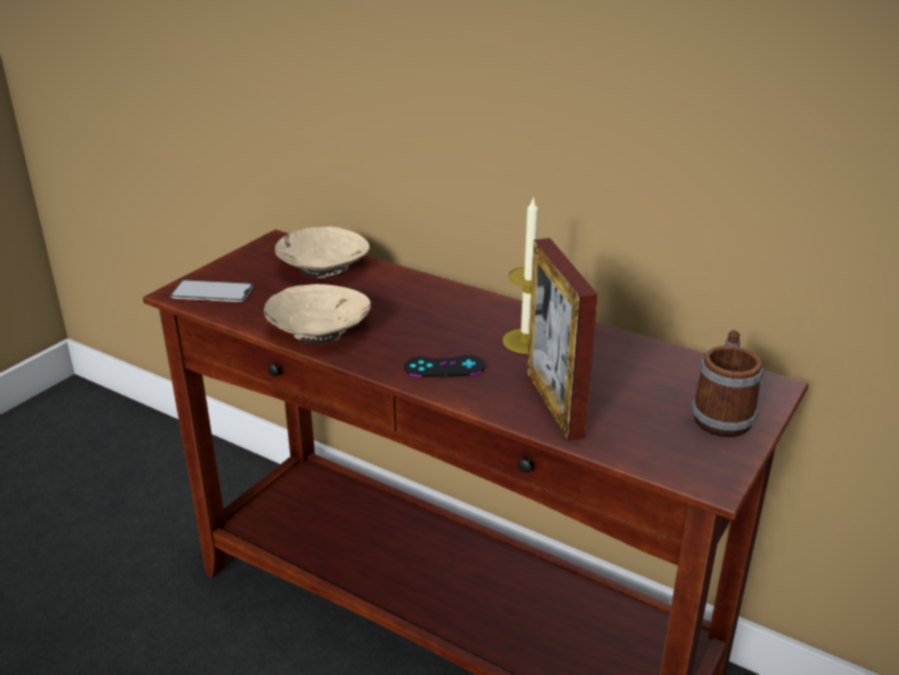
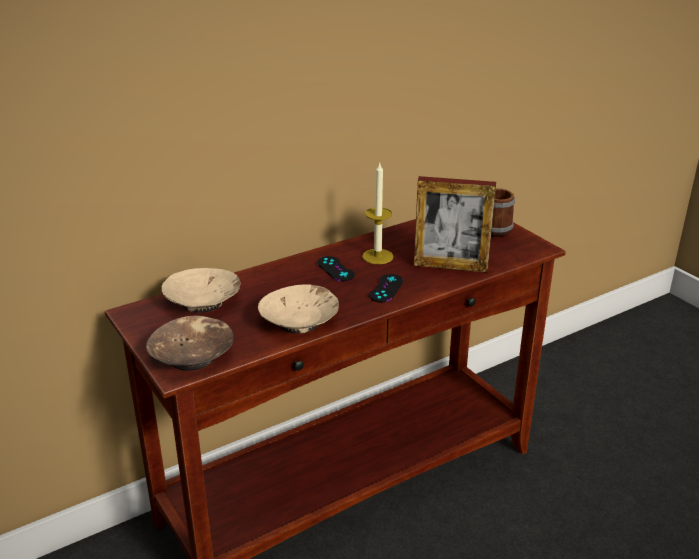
camera: 65 degrees left, 0 degrees up
phone [170,280,253,302] -> brown bowl [146,315,234,371]
none -> black game controller [317,256,355,281]

